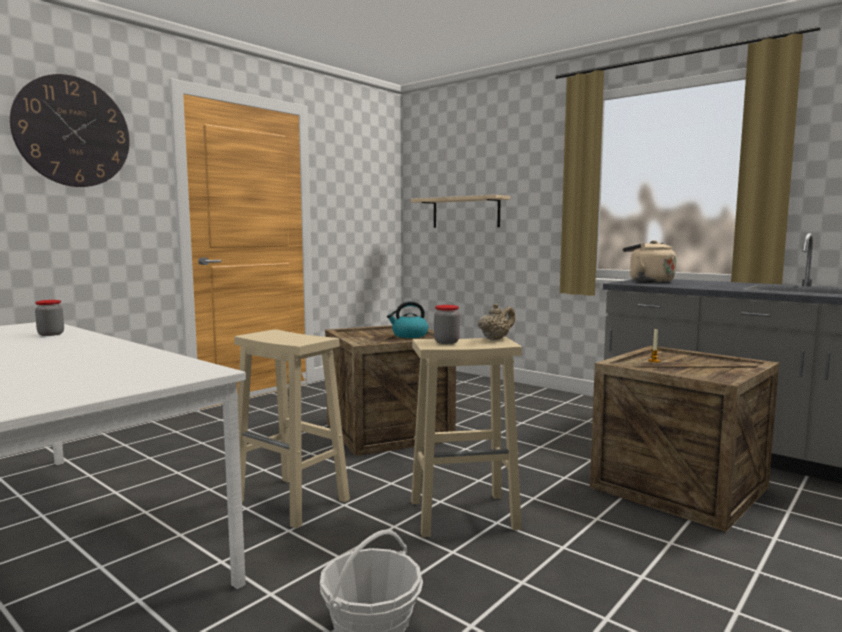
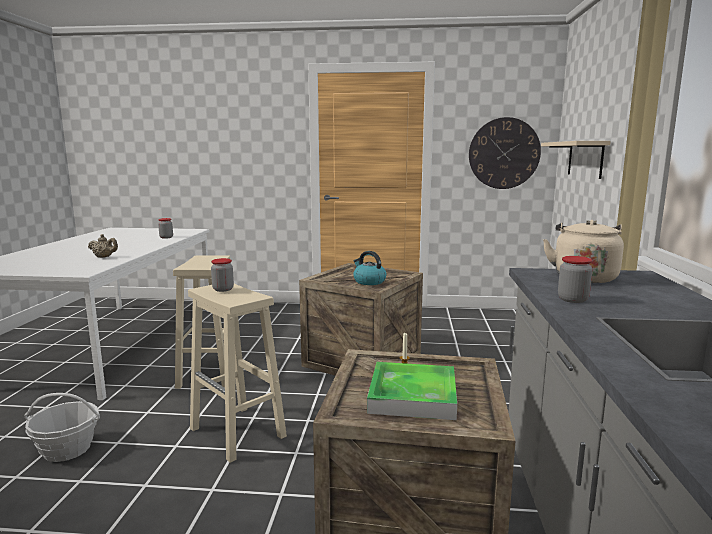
camera: 55 degrees right, 5 degrees up
wall clock [10,74,130,187] -> wall clock moved to [469,117,541,189]
beige teapot [478,303,515,340] -> beige teapot moved to [88,234,118,258]
none -> tray [367,362,457,420]
none -> jar [558,256,593,303]

